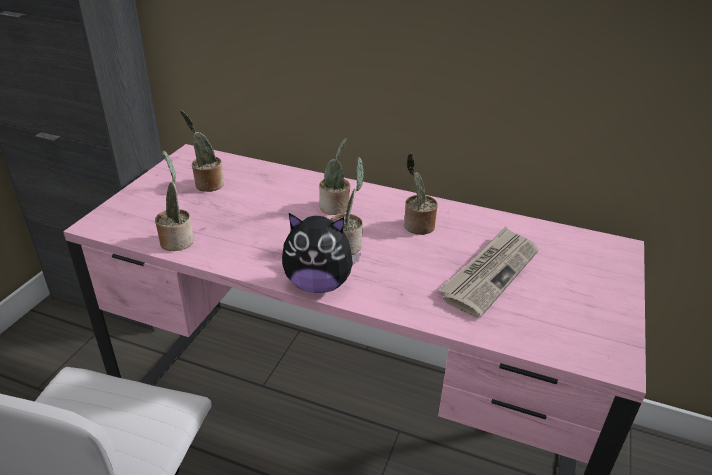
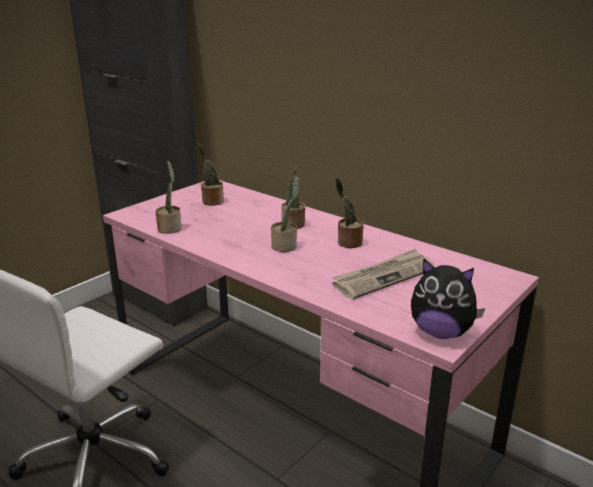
camera: 20 degrees right, 10 degrees down
plush toy [282,213,361,293] -> plush toy moved to [411,258,485,339]

